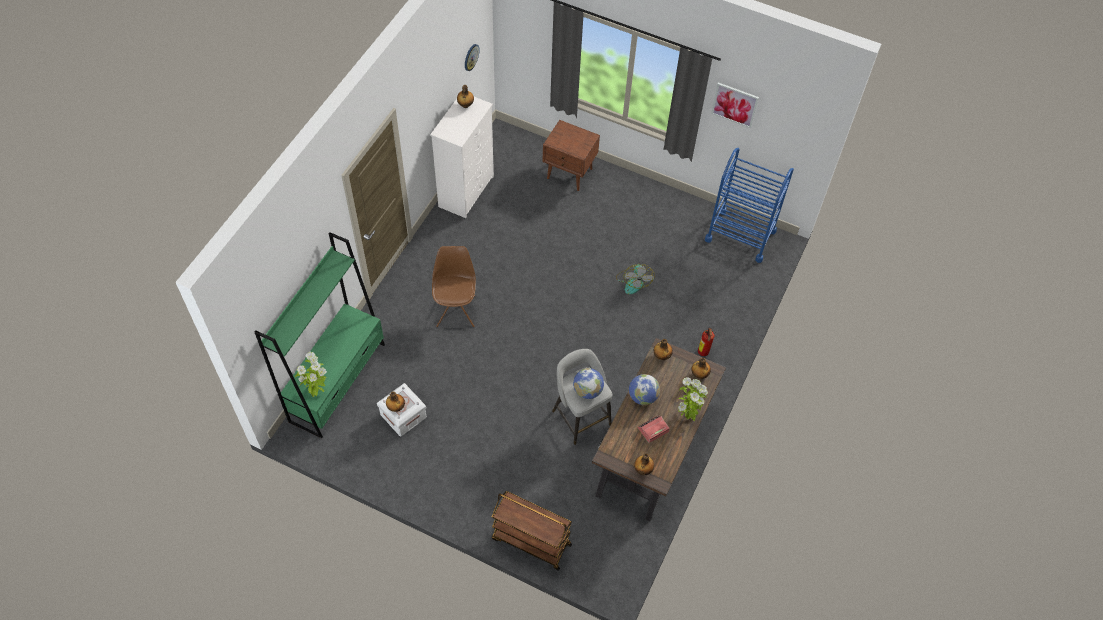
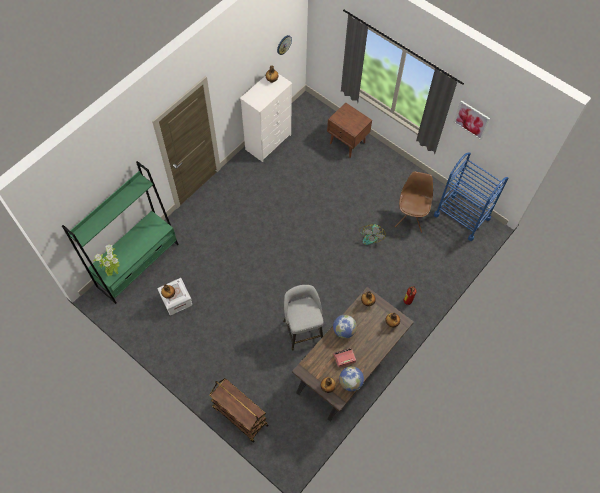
camera: 15 degrees right, 5 degrees up
brown chair [432,246,476,327] -> brown chair moved to [395,171,433,233]
globe [573,368,604,399] -> globe moved to [339,366,364,391]
potted plant [678,377,708,421] -> none

